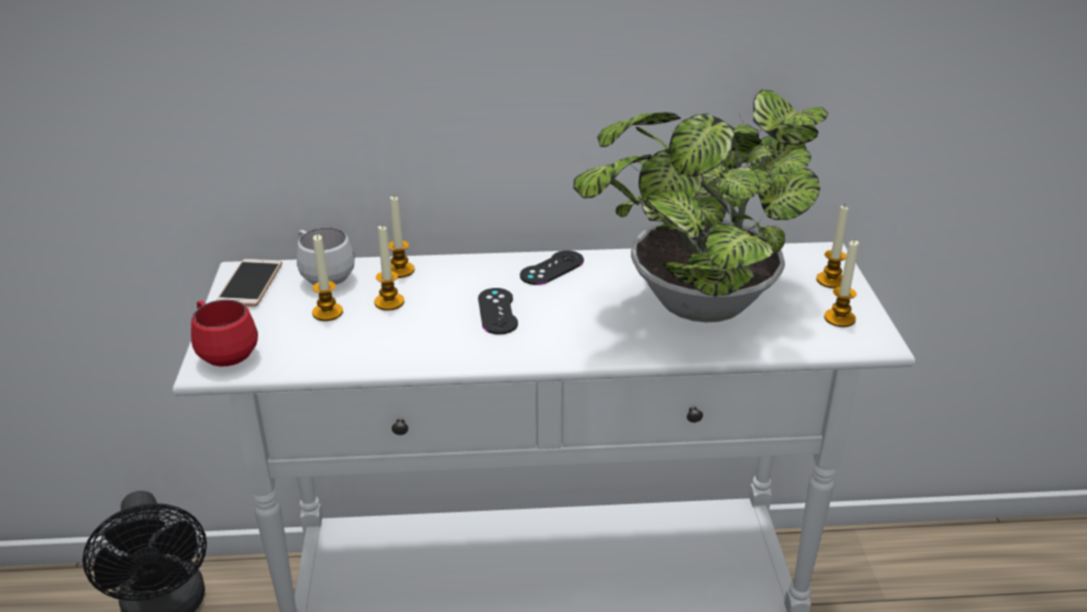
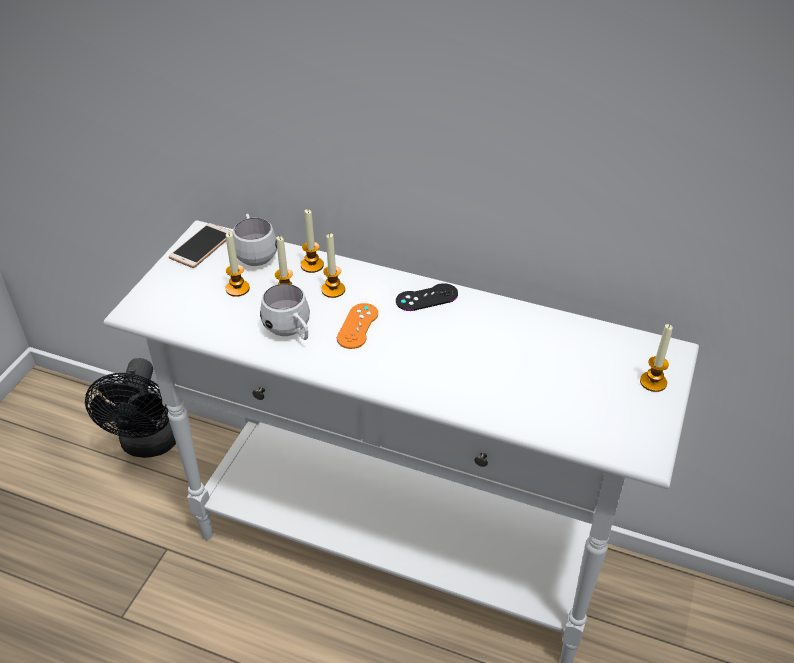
camera: 25 degrees right, 10 degrees up
red mug [191,299,258,367] -> none
black game controller [478,288,518,335] -> orange game controller [337,303,378,349]
potted plant [573,90,828,323] -> none
candle [824,240,859,327] -> candle moved to [321,233,345,298]
none -> white mug [260,284,310,340]

